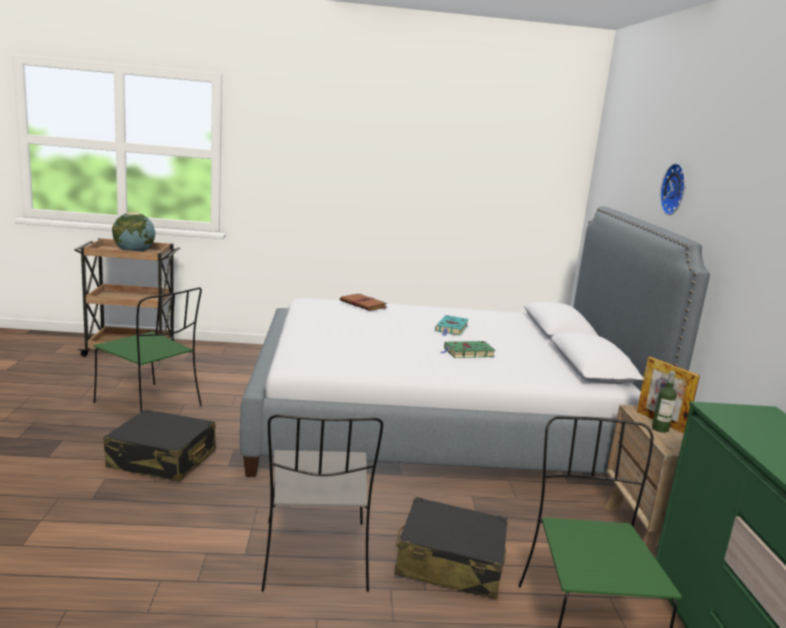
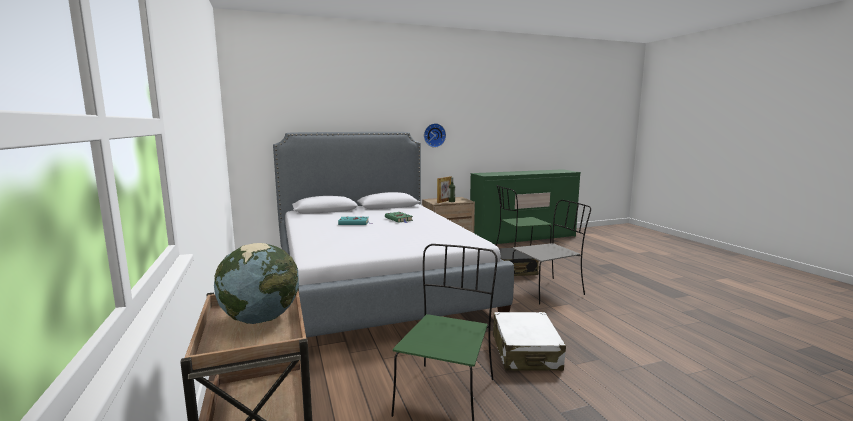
camera: 105 degrees left, 5 degrees down
black suitcase [103,409,216,482] -> white suitcase [493,312,566,371]
brown book [340,293,387,311] -> none
wall clock [660,163,686,215] -> wall clock moved to [424,123,446,148]

